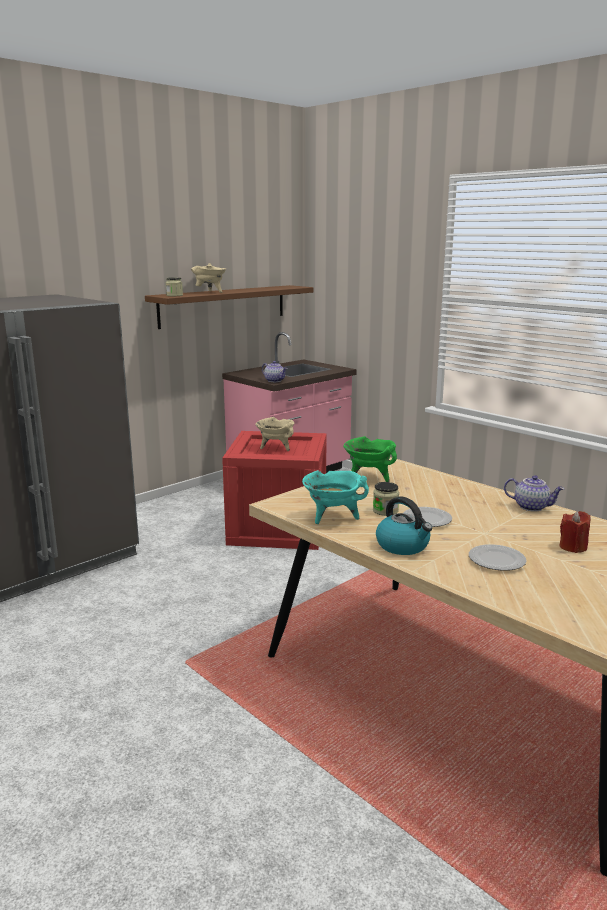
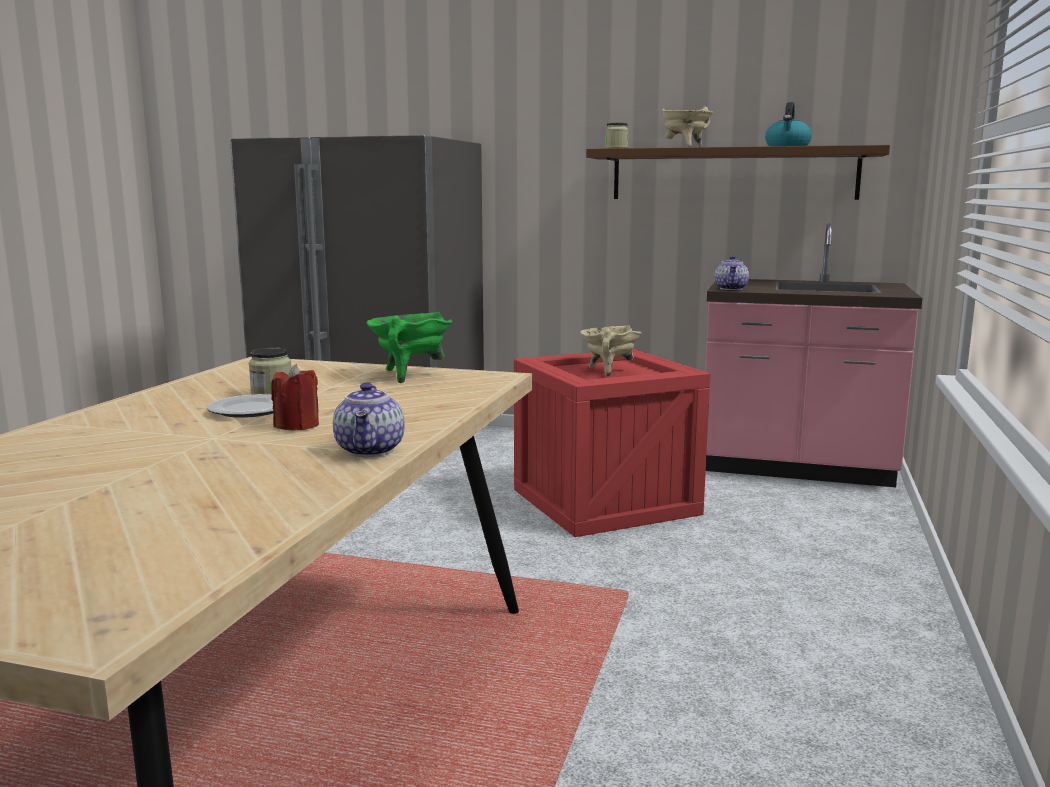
camera: 60 degrees right, 5 degrees down
turquoise cooking pot [302,470,369,524] -> none
kettle [376,496,433,555] -> kettle moved to [765,102,812,146]
plate [469,544,527,571] -> none
red candle [560,511,590,553] -> red candle moved to [271,364,319,430]

